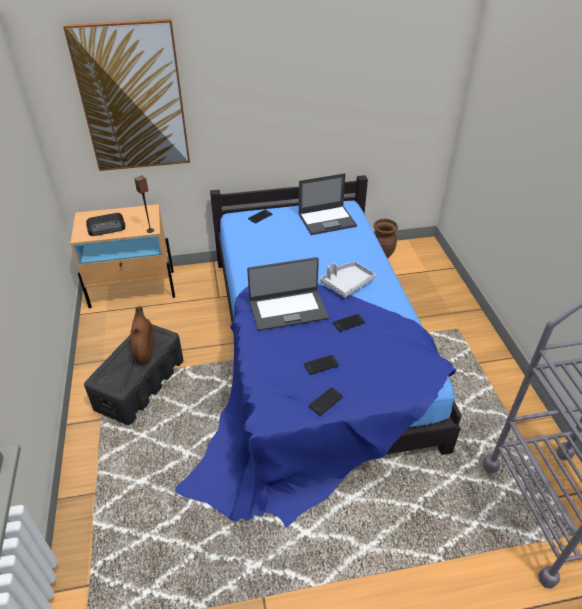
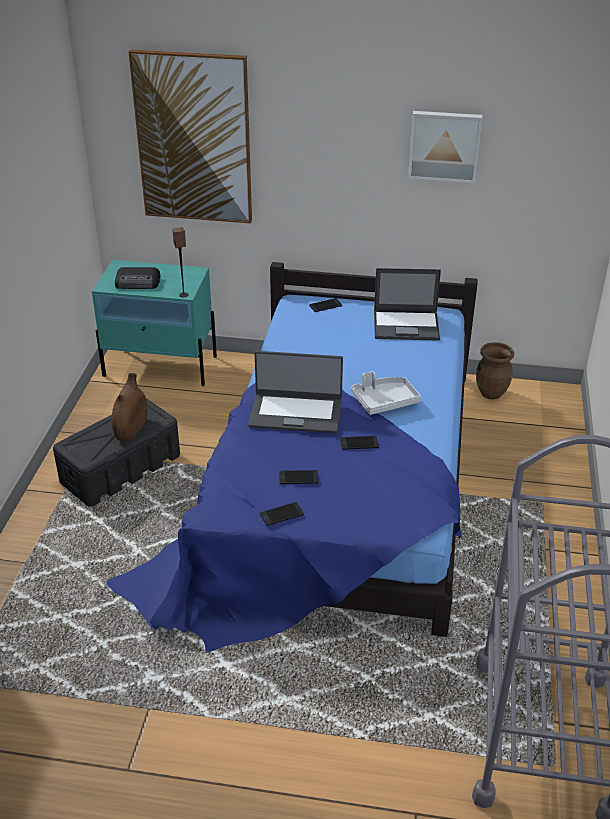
camera: 20 degrees right, 5 degrees down
beige nightstand [71,204,175,308] -> turquoise nightstand [92,260,217,386]
none -> picture [408,111,483,183]

